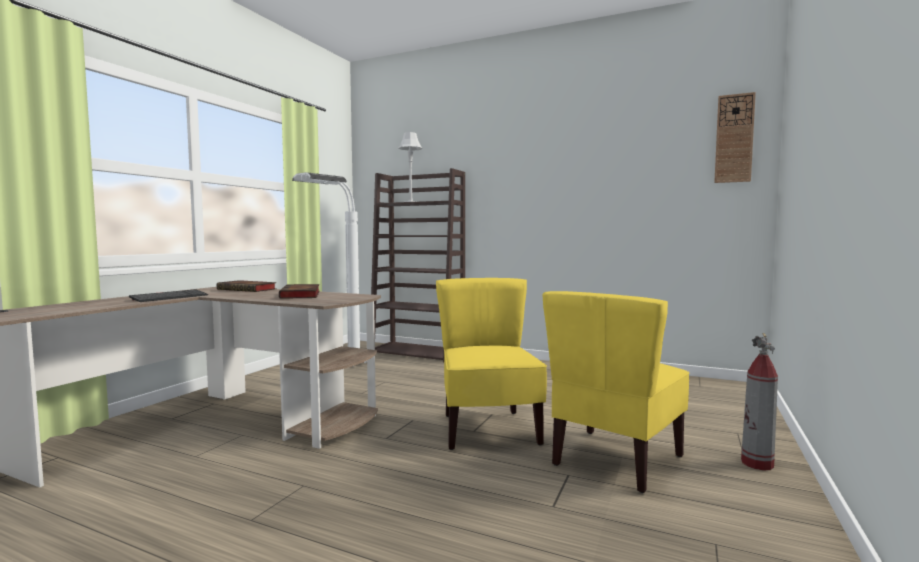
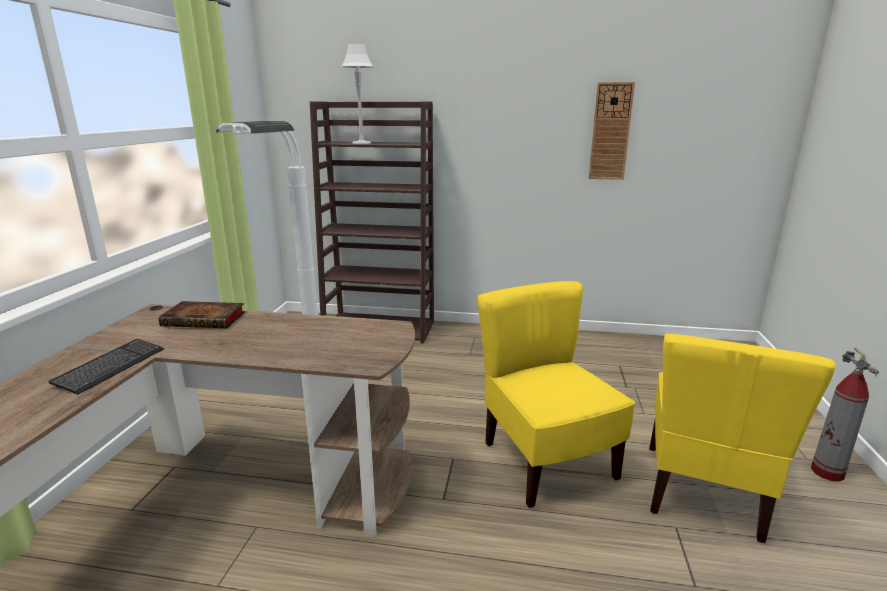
camera: 15 degrees left, 15 degrees up
book [279,284,320,299] -> none
wall clock [714,92,756,183] -> wall clock moved to [589,82,635,180]

